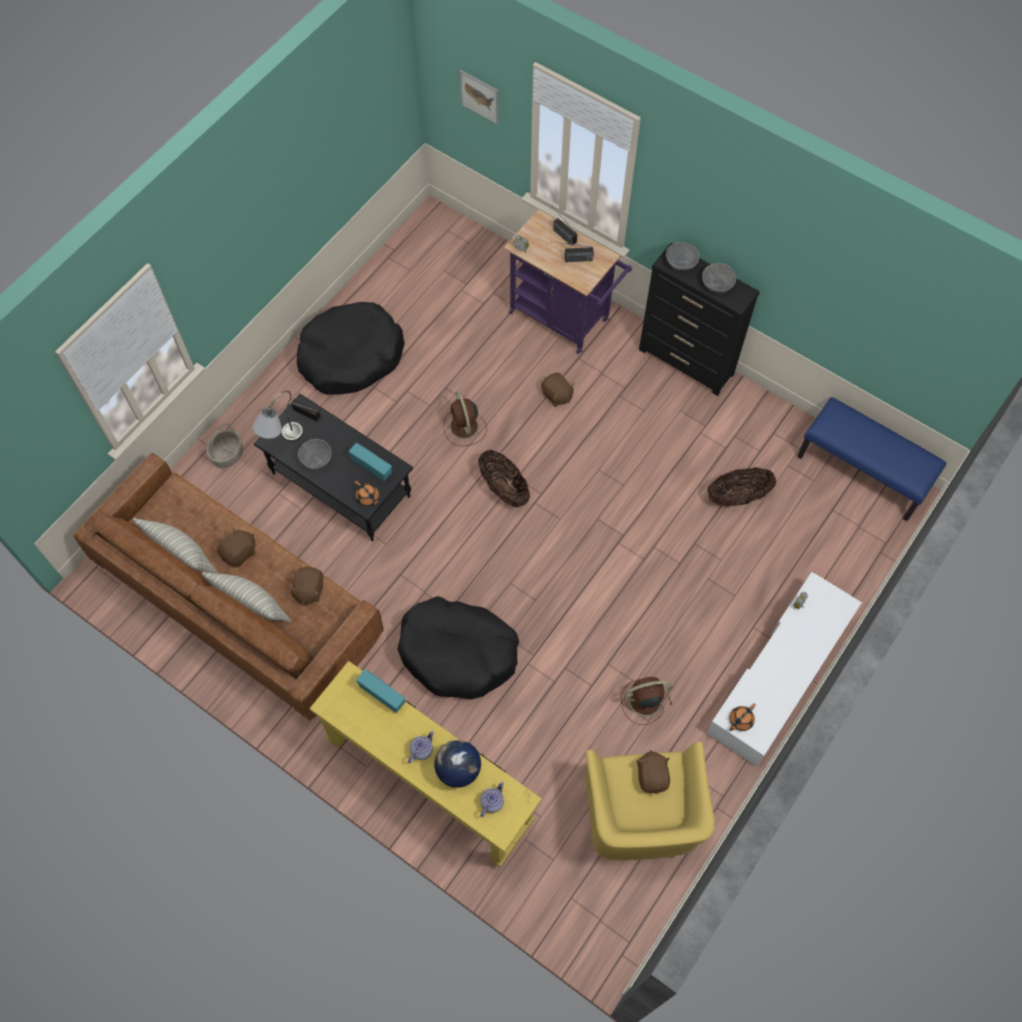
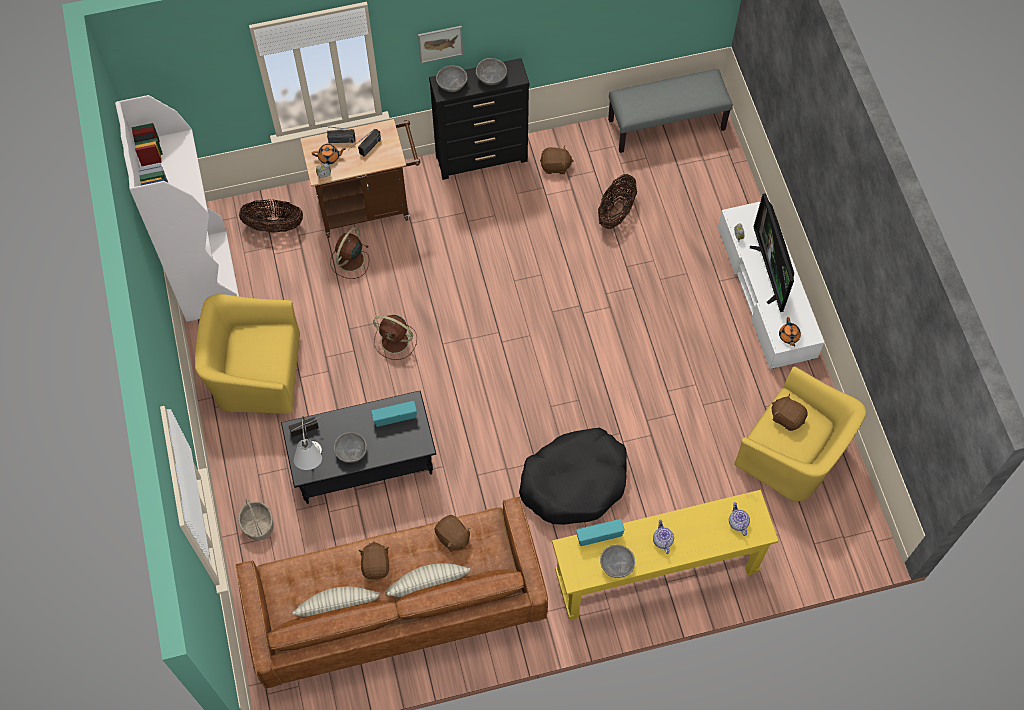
camera: 50 degrees left, 0 degrees up
black dog bed [297,302,405,395] -> yellow armchair [195,294,300,414]
orange teapot [355,481,380,506] -> orange teapot moved to [312,144,346,164]
globe [434,740,481,788] -> none
picture [460,70,498,124] -> picture moved to [418,26,463,63]
basket [478,450,530,508] -> basket moved to [239,199,303,233]
purple cart [504,209,632,354] -> brown cart [300,119,421,238]
brown plush toy [541,373,574,407] -> brown plush toy moved to [540,146,574,174]
brown fan [621,677,673,725] -> brown fan moved to [330,227,369,279]
blue bench [797,397,946,521] -> grey bench [608,69,733,153]
none -> white bookcase [115,95,239,322]
none -> grey bowl [600,545,635,578]
none -> television [750,193,794,312]

